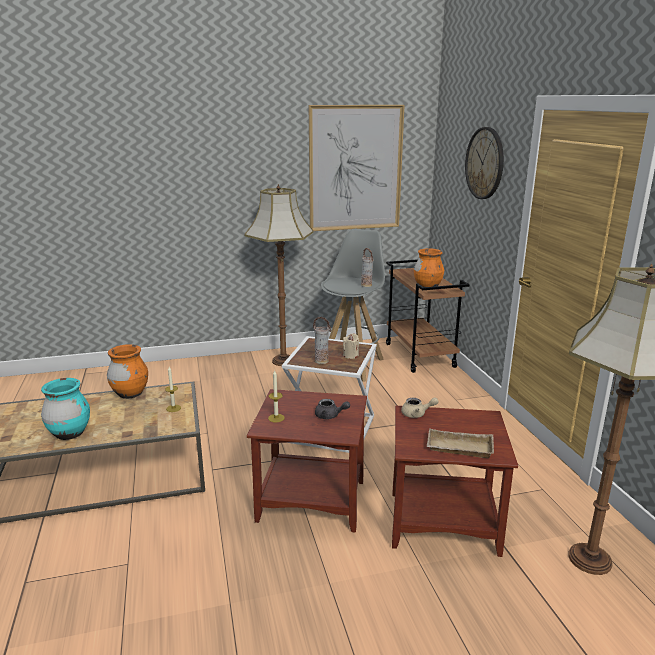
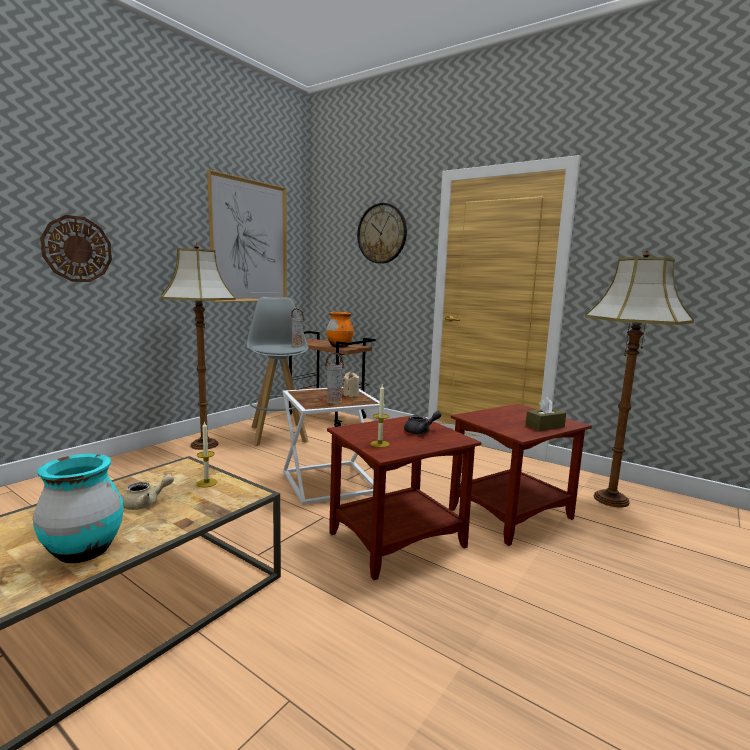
camera: 40 degrees left, 10 degrees down
orange vase [107,344,148,399] -> none
beige teapot [401,397,439,418] -> beige teapot moved to [122,474,174,510]
beige tray [427,428,494,458] -> brown tissue box [525,397,566,431]
none -> wall clock [40,215,112,282]

